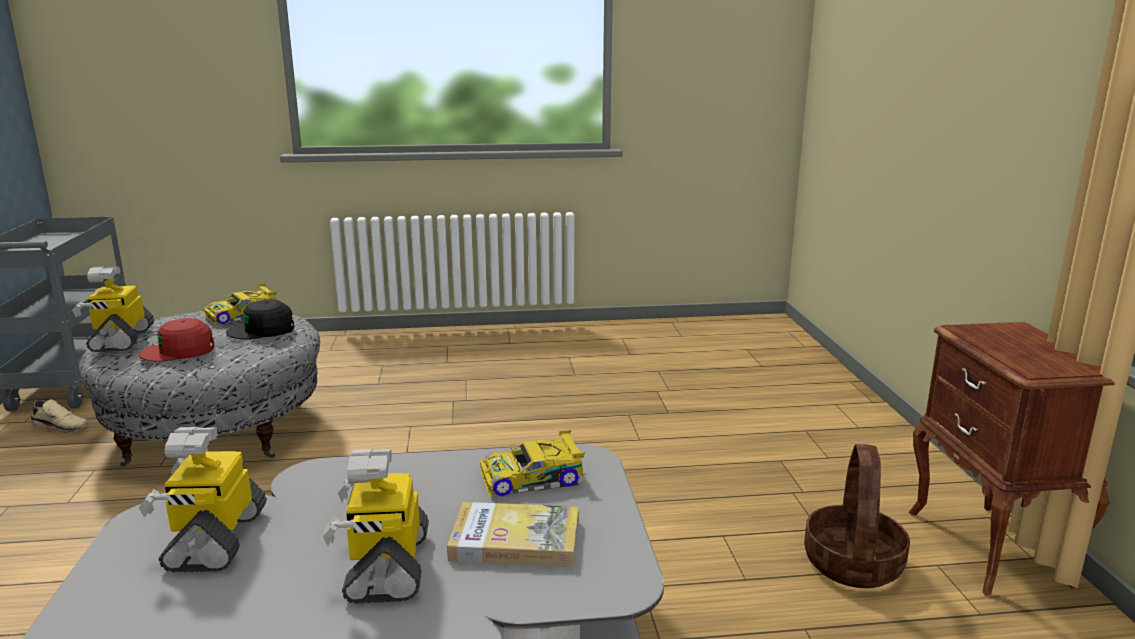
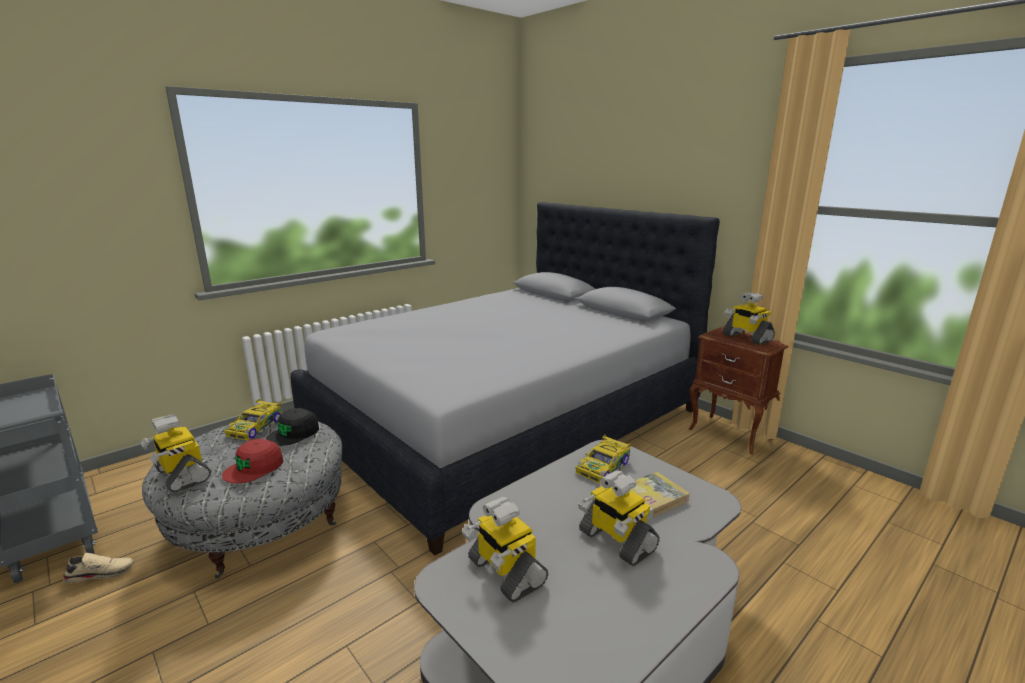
camera: 35 degrees left, 0 degrees up
basket [804,444,910,588] -> none
none -> grey bed [291,202,720,556]
none -> toy robot [723,292,775,345]

